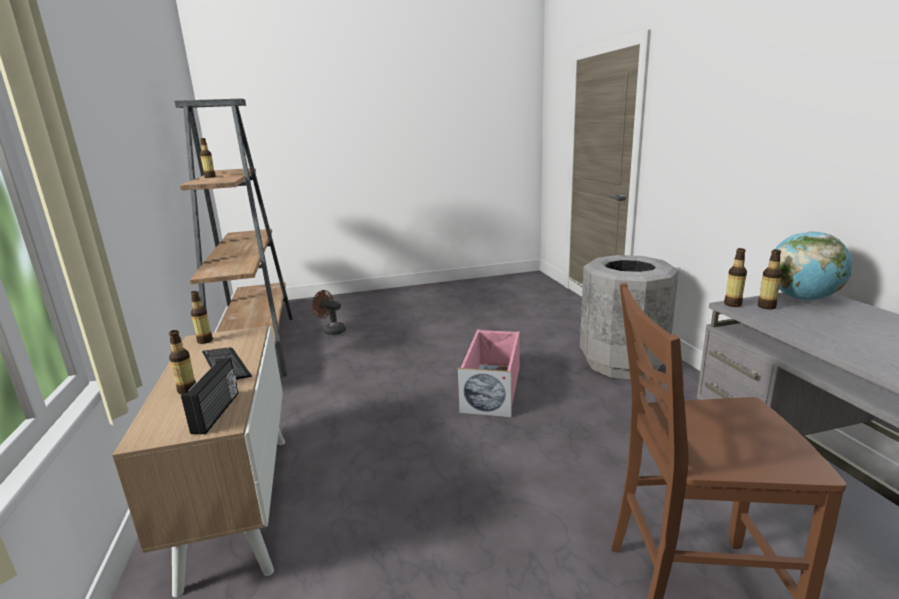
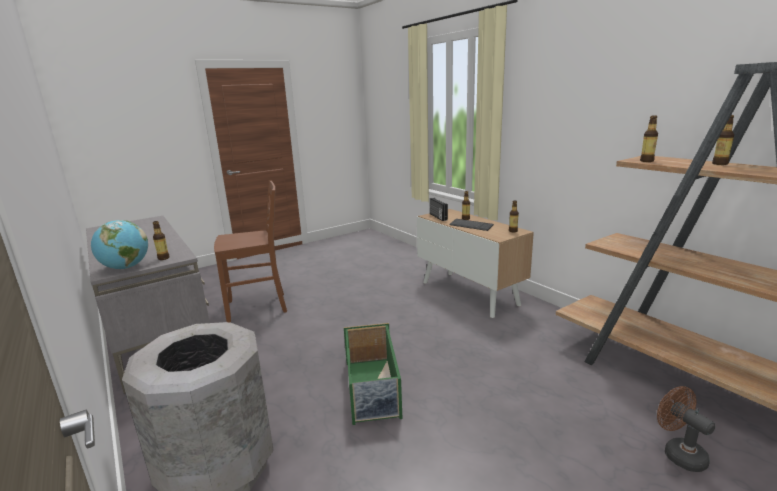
camera: 160 degrees right, 0 degrees up
brown fan [312,290,346,335] -> brown fan turned 120 degrees counterclockwise [657,386,715,472]
pink storage box [458,330,520,417] -> green storage box [344,323,403,425]
bottle [724,248,747,307] -> bottle moved to [640,115,658,162]

